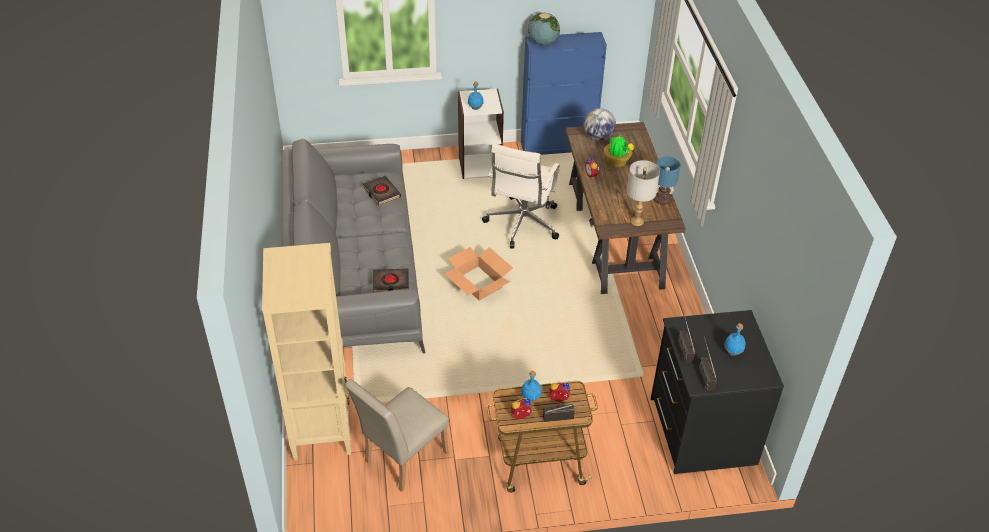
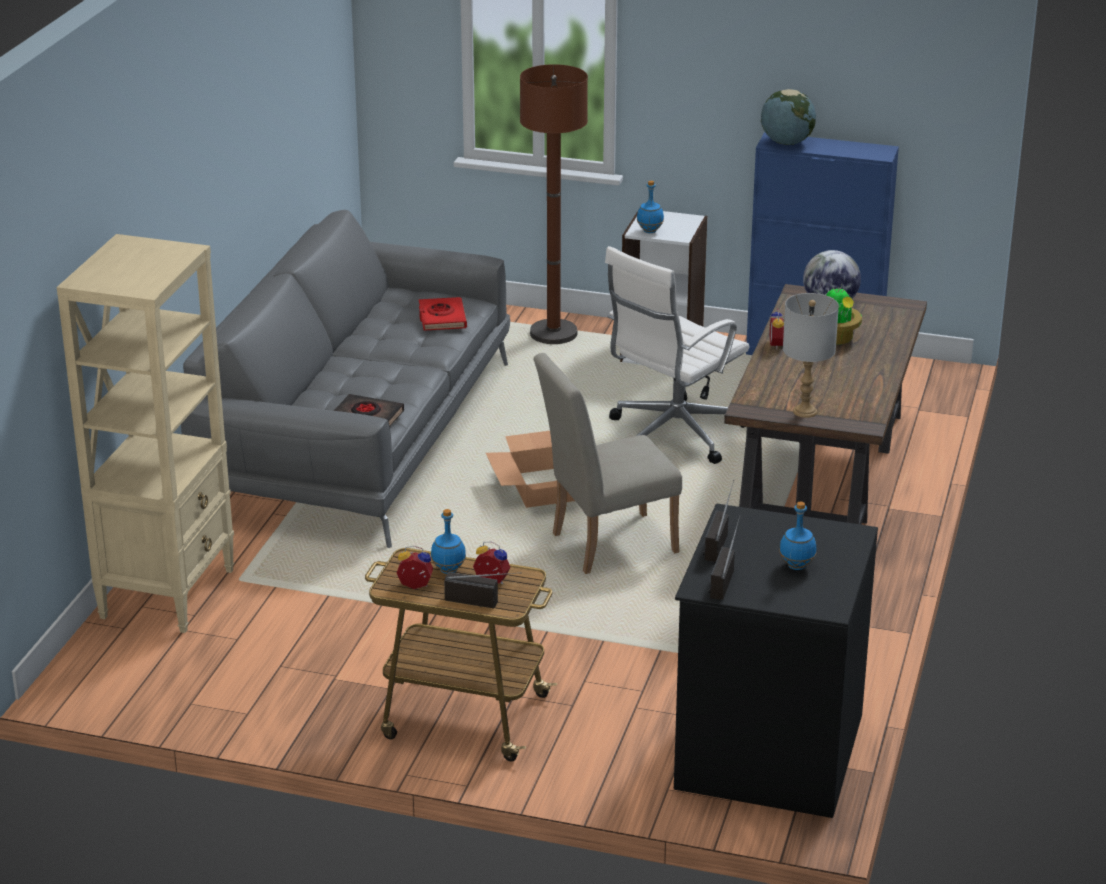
camera: 25 degrees right, 15 degrees down
beige chair [345,379,449,492] -> beige chair moved to [533,353,682,574]
black book [363,176,401,206] -> red book [419,297,467,331]
table lamp [654,156,681,204] -> none
none -> brown floor lamp [520,64,588,344]

